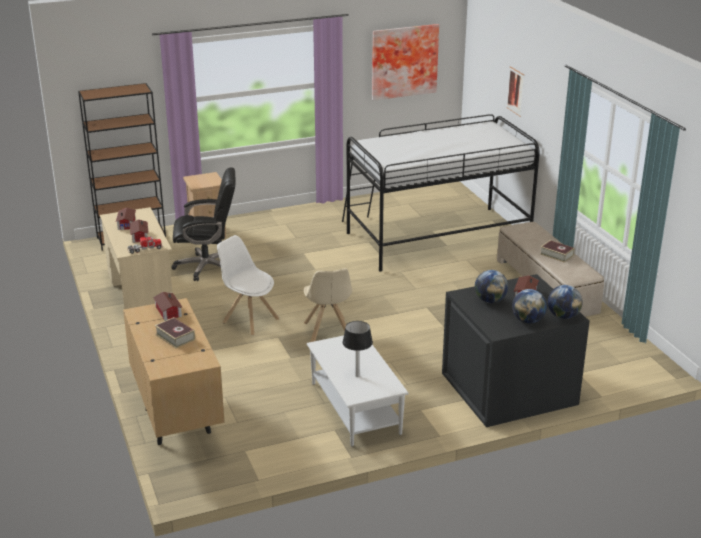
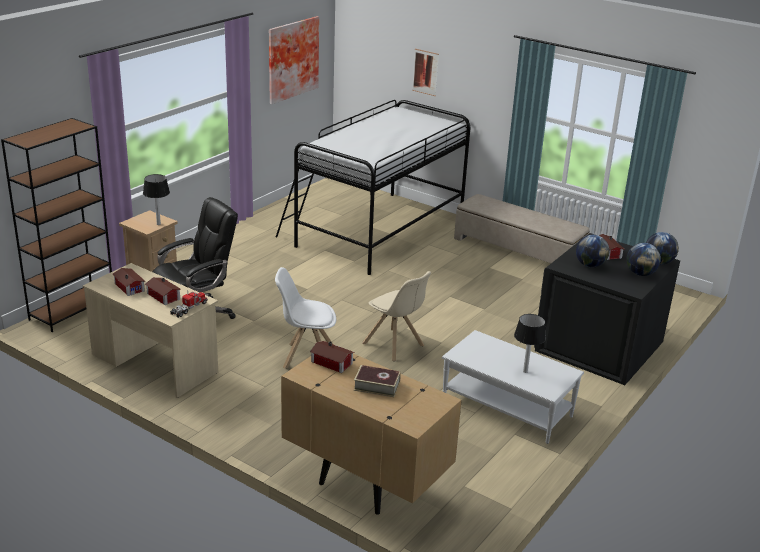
camera: 35 degrees left, 0 degrees up
book [540,240,575,263] -> none
none -> table lamp [143,174,170,225]

